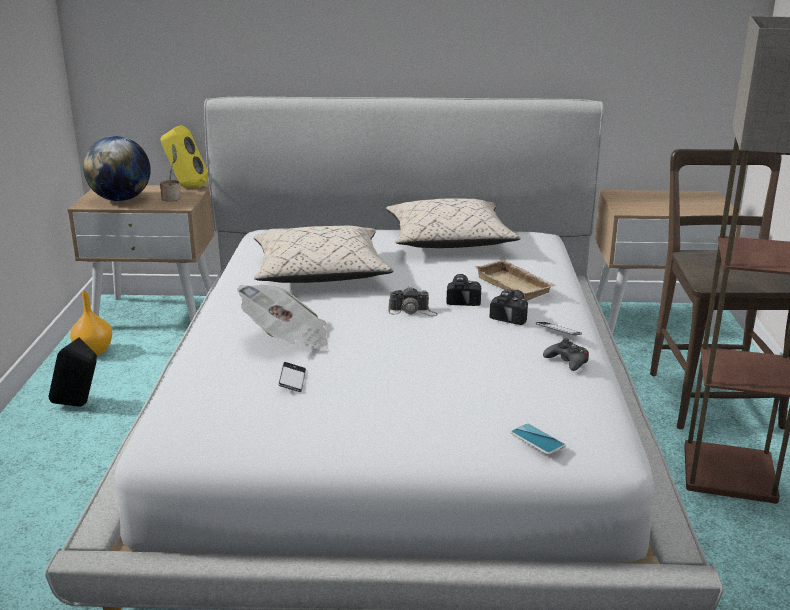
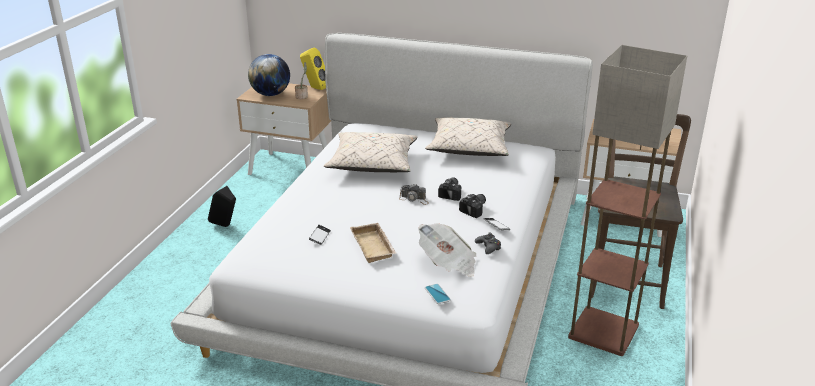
camera: 15 degrees right, 5 degrees up
orange vase [70,291,112,355] -> none
newspaper [237,285,329,350] -> newspaper moved to [418,223,476,277]
beige tray [475,260,557,301] -> beige tray moved to [350,223,396,263]

